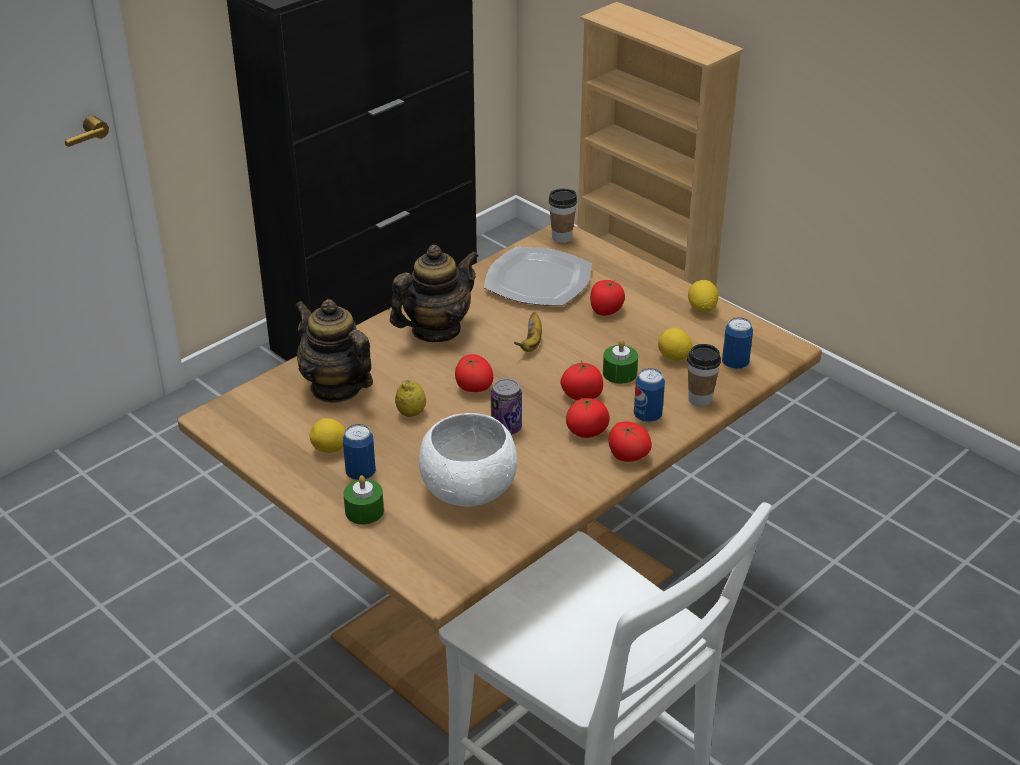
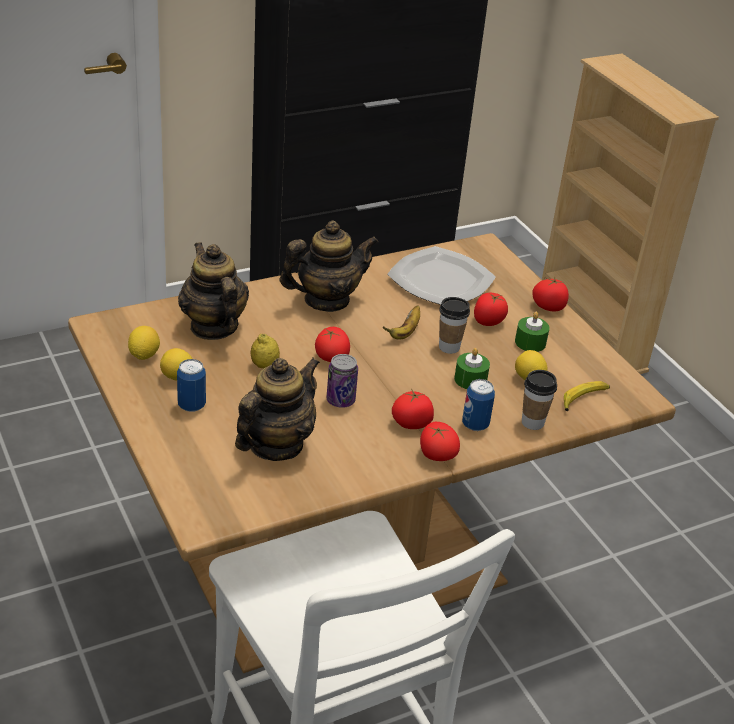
camera: 15 degrees right, 0 degrees up
green candle [343,475,384,524] -> green candle moved to [515,312,549,352]
white bowl [419,413,517,507] -> teapot [235,358,320,461]
cup [549,189,577,243] -> cup moved to [439,297,470,354]
tomato [560,361,603,400] -> tomato moved to [532,277,569,311]
lemon [688,280,718,313] -> lemon moved to [128,326,160,360]
can [722,317,753,370] -> banana [564,381,610,411]

